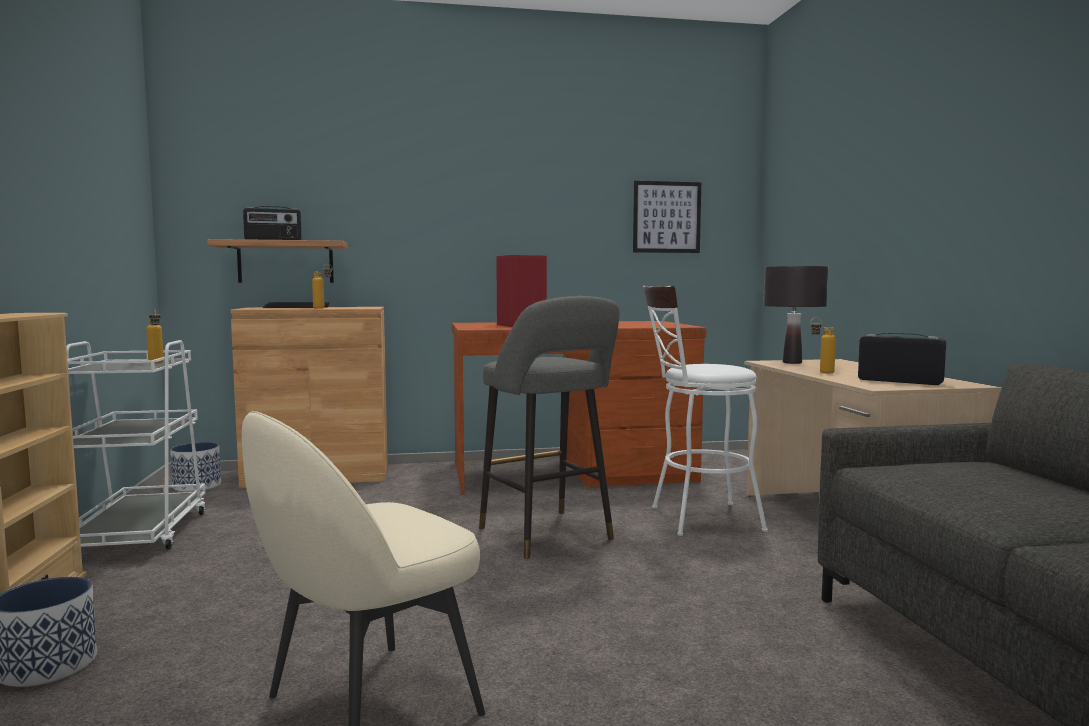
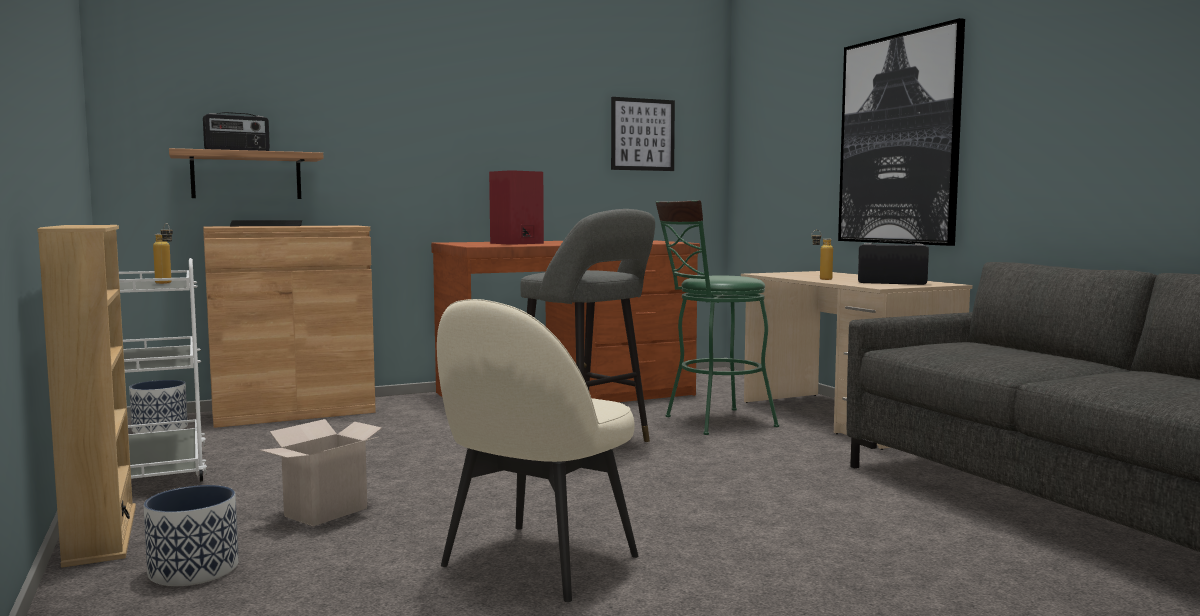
camera: 15 degrees left, 0 degrees up
bottle [312,264,332,309] -> none
white stool [643,286,768,536] -> green stool [656,200,779,435]
black table lamp [763,266,828,364] -> none
none -> cardboard box [260,419,382,526]
none -> picture [838,18,965,246]

